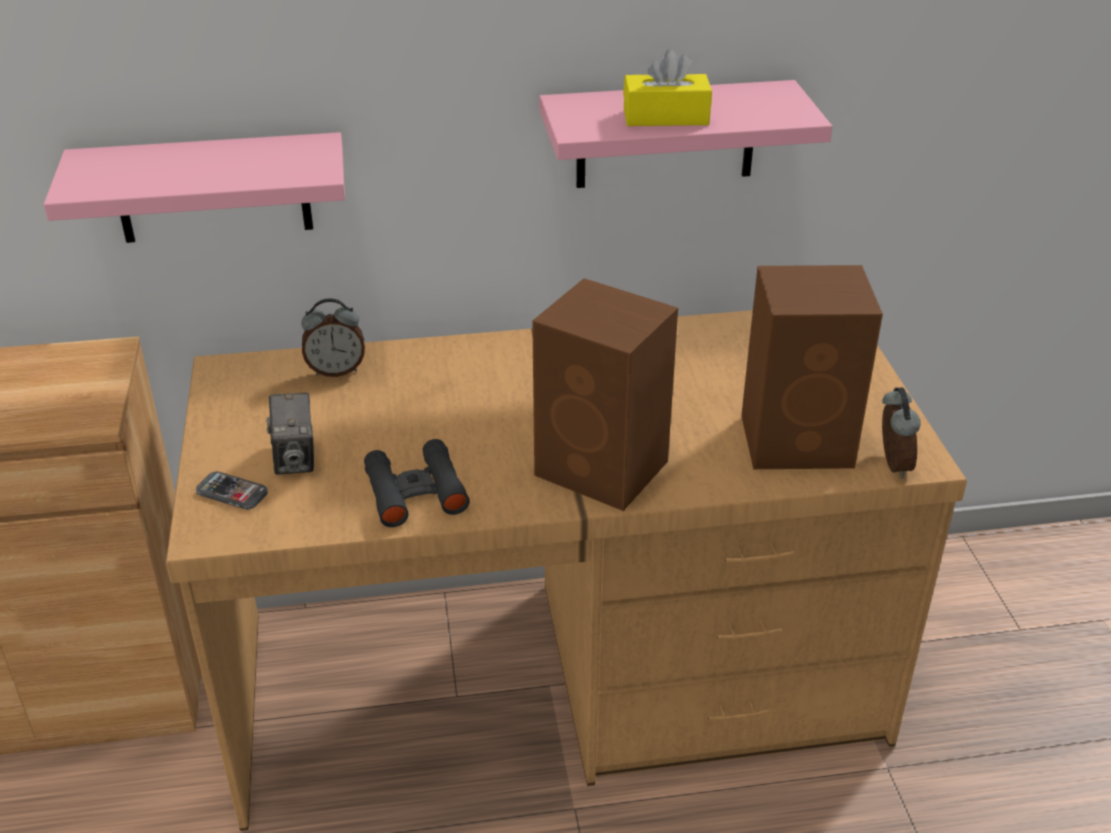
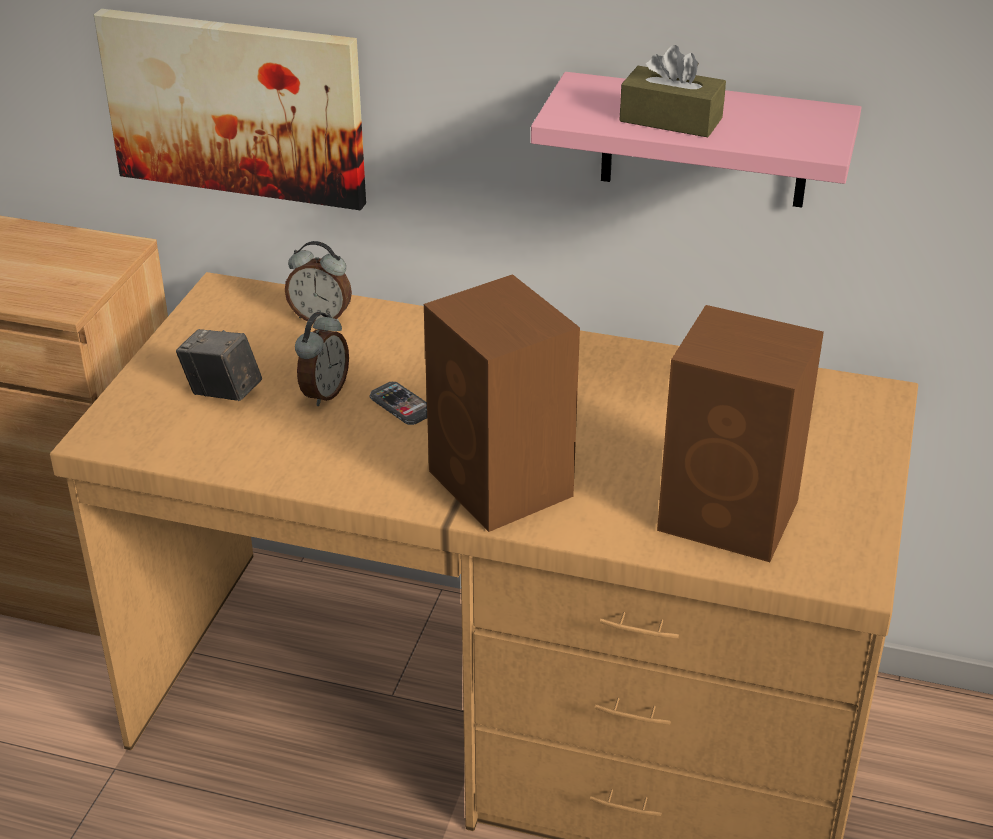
camera: 25 degrees right, 0 degrees up
pink shelf [44,132,345,243] -> picture [93,9,366,210]
phone [196,471,268,510] -> phone moved to [370,382,427,425]
camera [266,393,314,475] -> camera turned 105 degrees clockwise [176,329,262,401]
black binoculars [364,439,470,527] -> none
yellow tissue box [623,49,712,126] -> brown tissue box [619,45,726,137]
alarm clock [882,387,921,478] -> alarm clock moved to [295,312,349,406]

